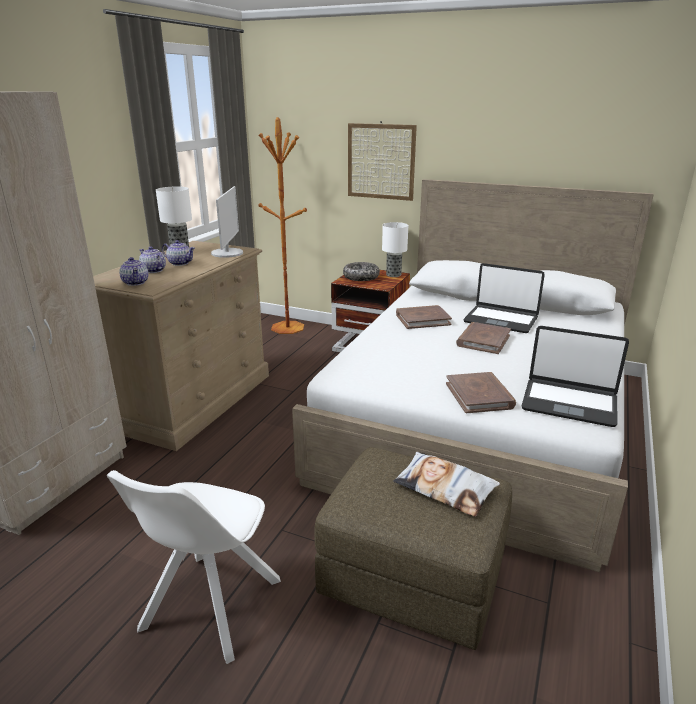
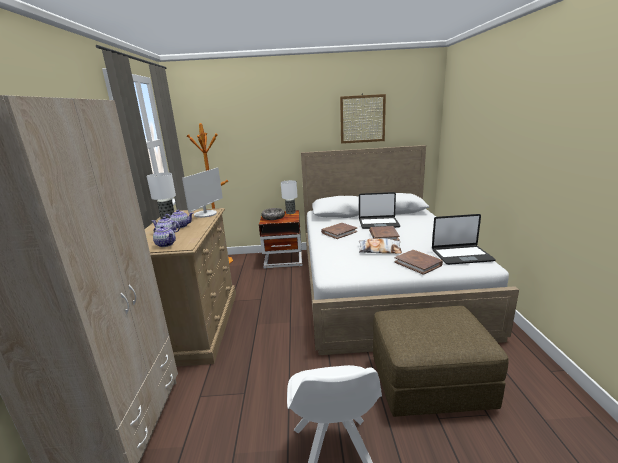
camera: 25 degrees left, 5 degrees down
monitor [211,186,243,258] -> monitor turned 45 degrees clockwise [182,167,223,218]
picture [348,121,417,201] -> picture moved to [340,94,386,144]
pillow [393,452,500,517] -> pillow moved to [359,238,402,254]

